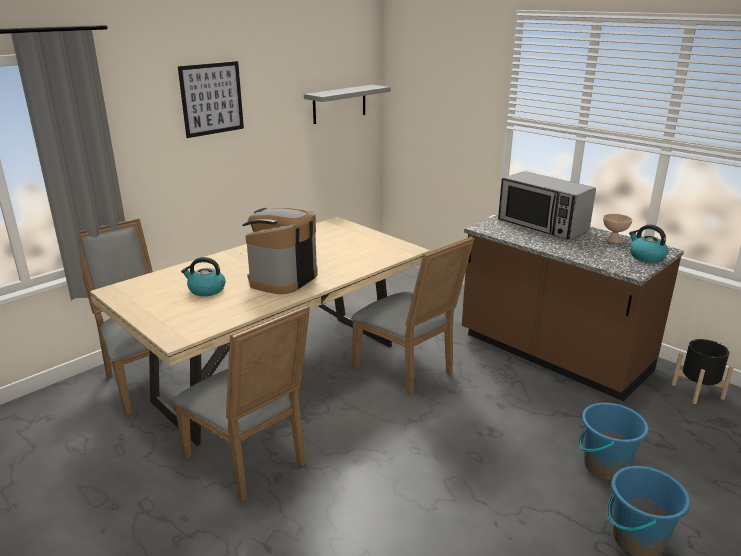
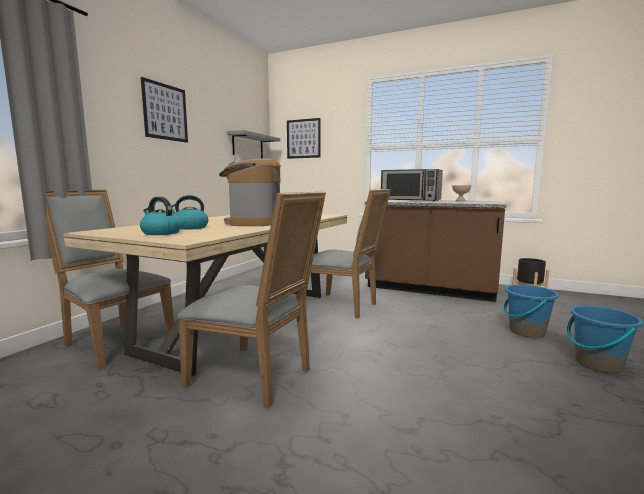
camera: 20 degrees left, 15 degrees down
kettle [629,225,668,263] -> kettle moved to [140,197,182,235]
none -> picture [287,118,321,159]

